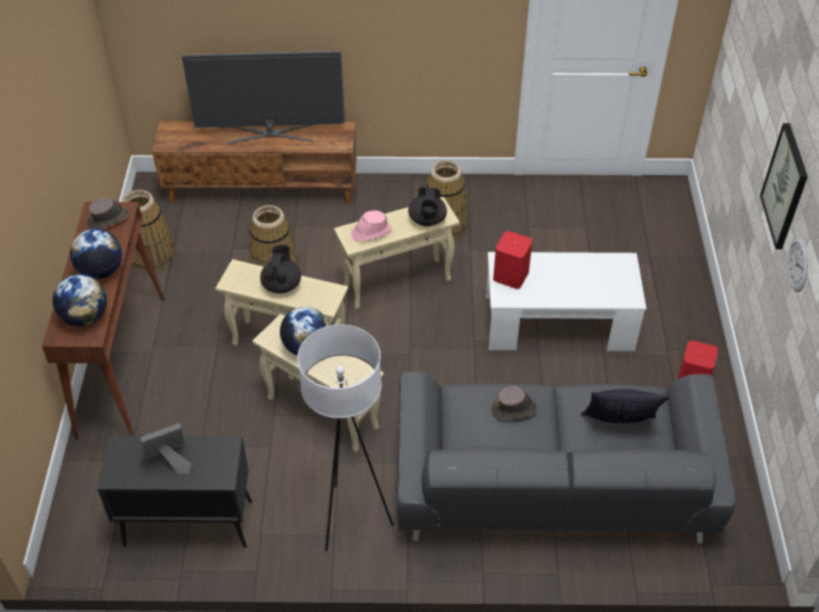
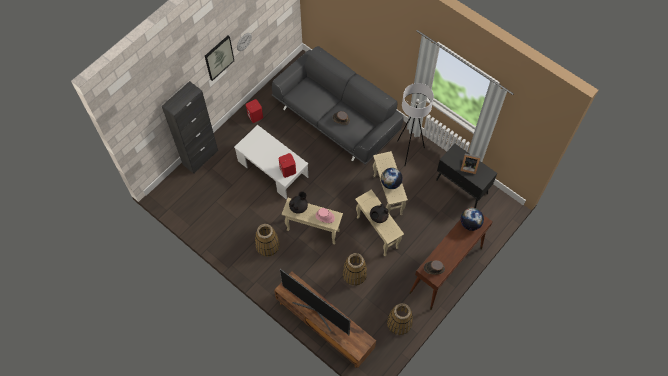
camera: 140 degrees left, 15 degrees up
globe [70,228,122,279] -> none
pillow [581,389,670,423] -> none
none -> black cabinet [162,81,218,174]

